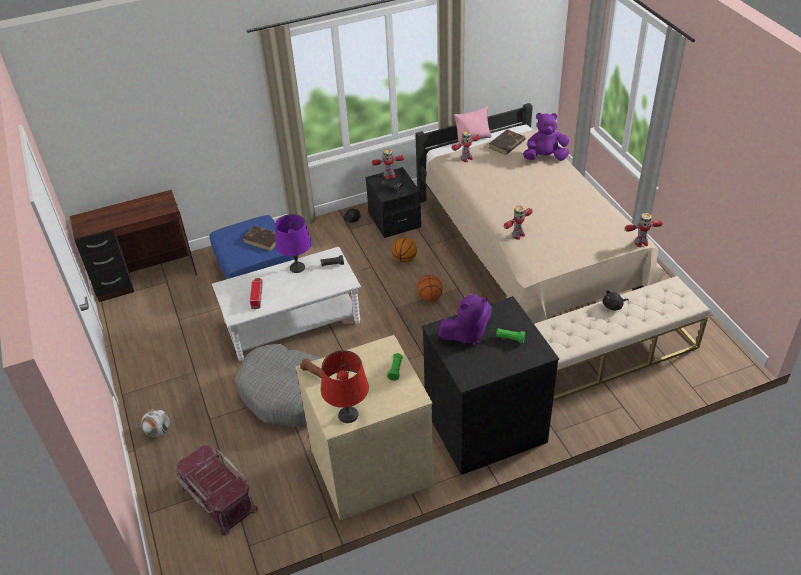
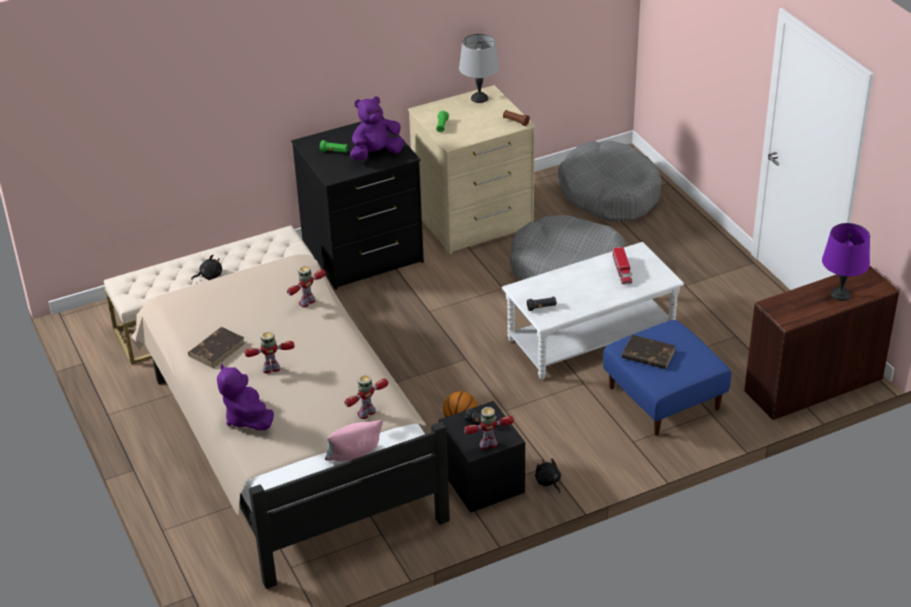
camera: 175 degrees right, 5 degrees down
football [141,409,170,437] -> none
red storage box [175,445,258,535] -> grey dog bed [558,141,662,222]
purple table lamp [275,214,312,273] -> purple table lamp moved to [822,223,870,301]
red table lamp [321,350,369,423] -> grey table lamp [459,34,499,103]
basketball [417,275,443,302] -> none
brown book [489,129,526,155] -> brown book moved to [188,327,245,368]
purple plush toy [523,113,569,161] -> purple plush toy turned 75 degrees clockwise [217,364,274,430]
toy robot [625,213,663,247] -> toy robot moved to [244,331,295,374]

